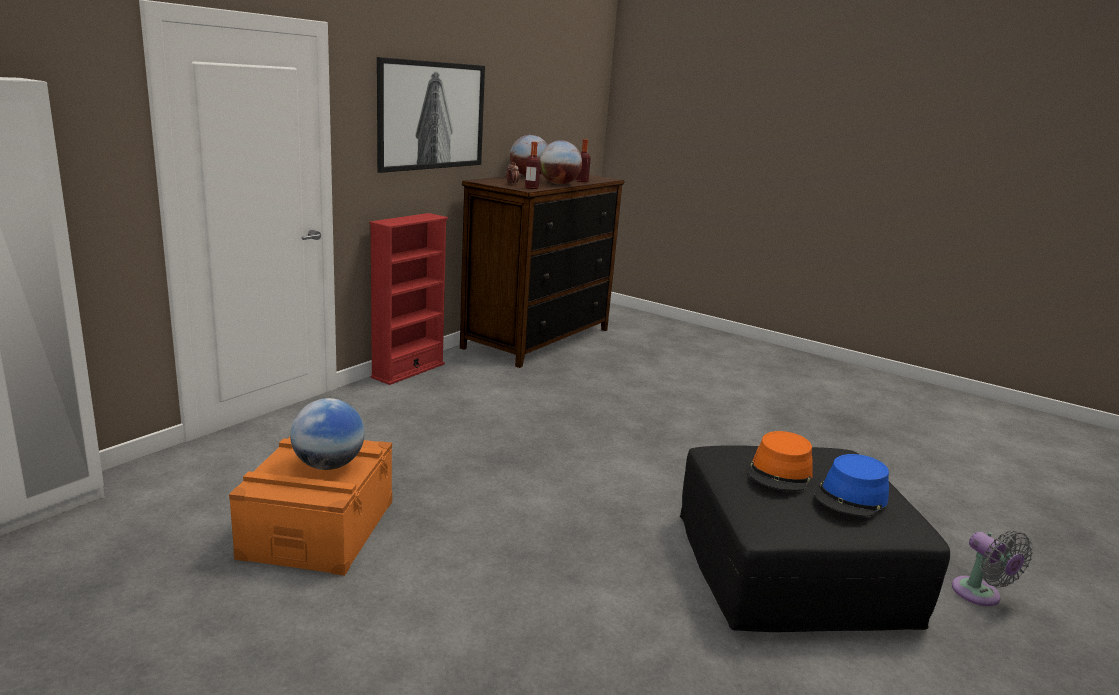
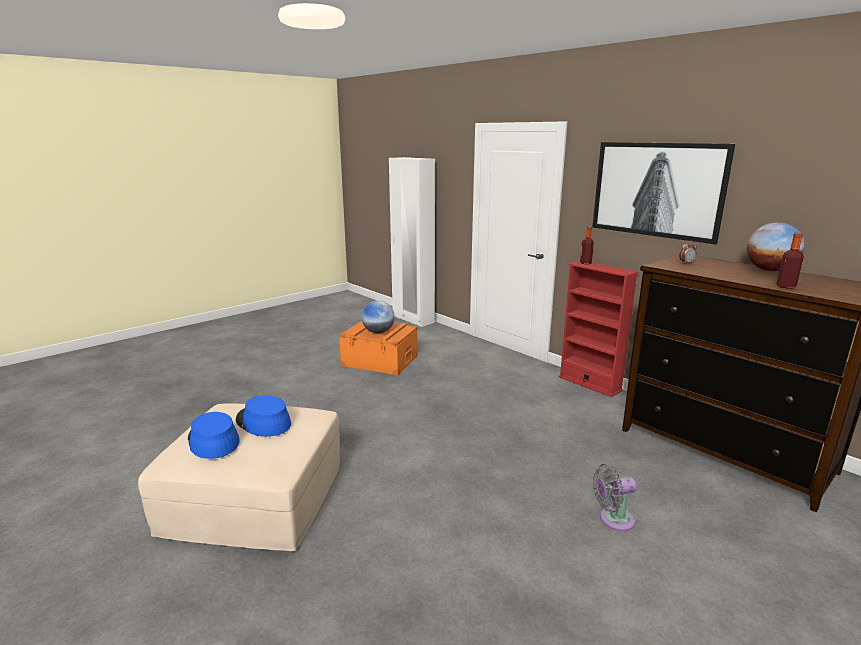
camera: 105 degrees right, 0 degrees up
bottle [525,142,540,189] -> bottle moved to [580,226,594,264]
globe [539,140,582,185] -> none
black ottoman [680,445,950,632] -> beige ottoman [138,404,340,551]
orange hat [749,431,813,491] -> blue hat [236,395,291,437]
grey fan [952,531,1033,606] -> grey fan moved to [593,464,637,531]

